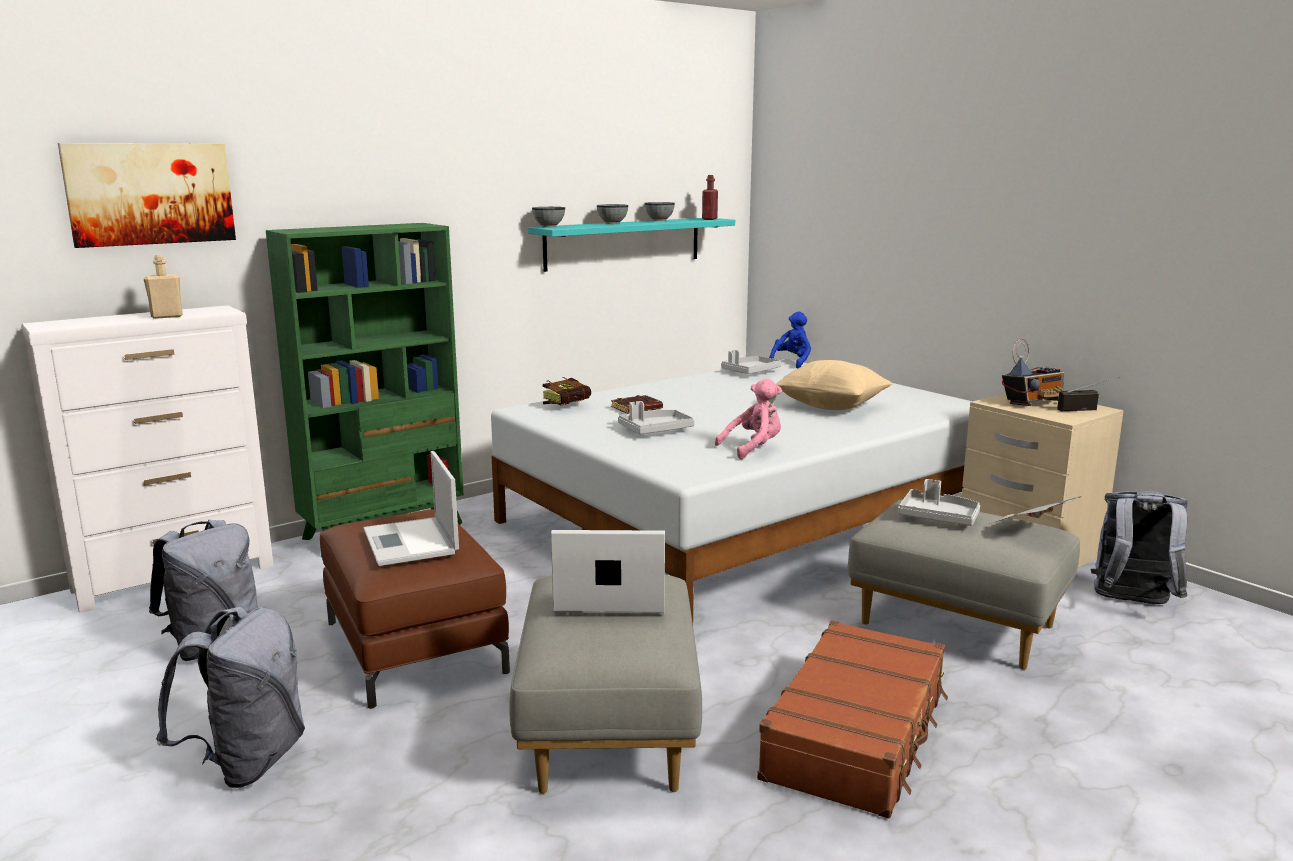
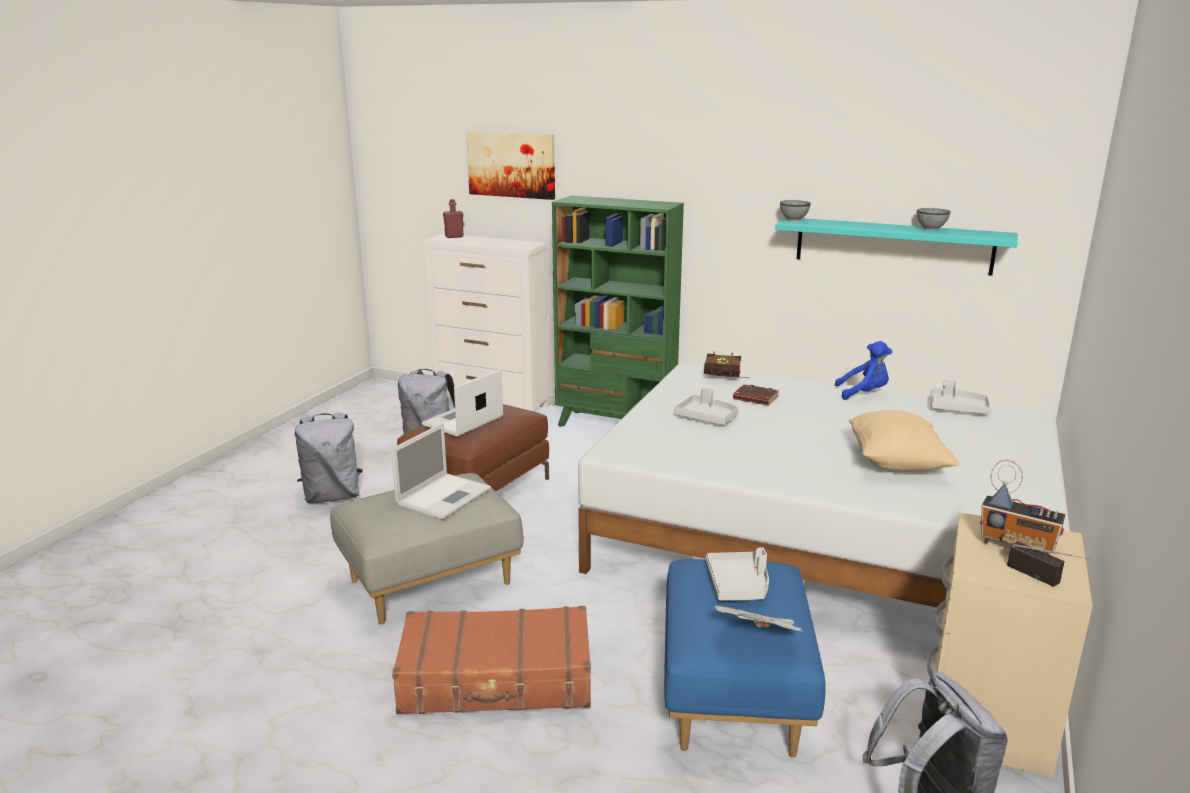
camera: 60 degrees right, 5 degrees up
beige bottle [143,255,183,319] -> none
laptop [551,530,665,615] -> laptop turned 60 degrees clockwise [391,423,491,519]
grey bowl [597,204,628,224] -> none
red bottle [702,175,718,220] -> red bottle moved to [443,199,464,238]
pink plush toy [715,379,782,459] -> none
blue plush toy [769,312,811,368] -> blue plush toy moved to [835,341,892,400]
grey ottoman [848,499,1080,670] -> blue ottoman [664,559,826,758]

